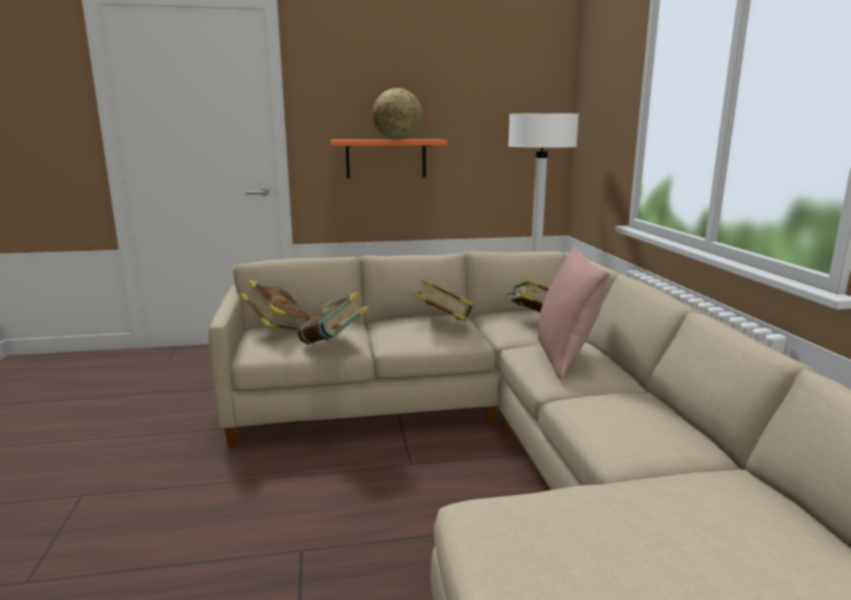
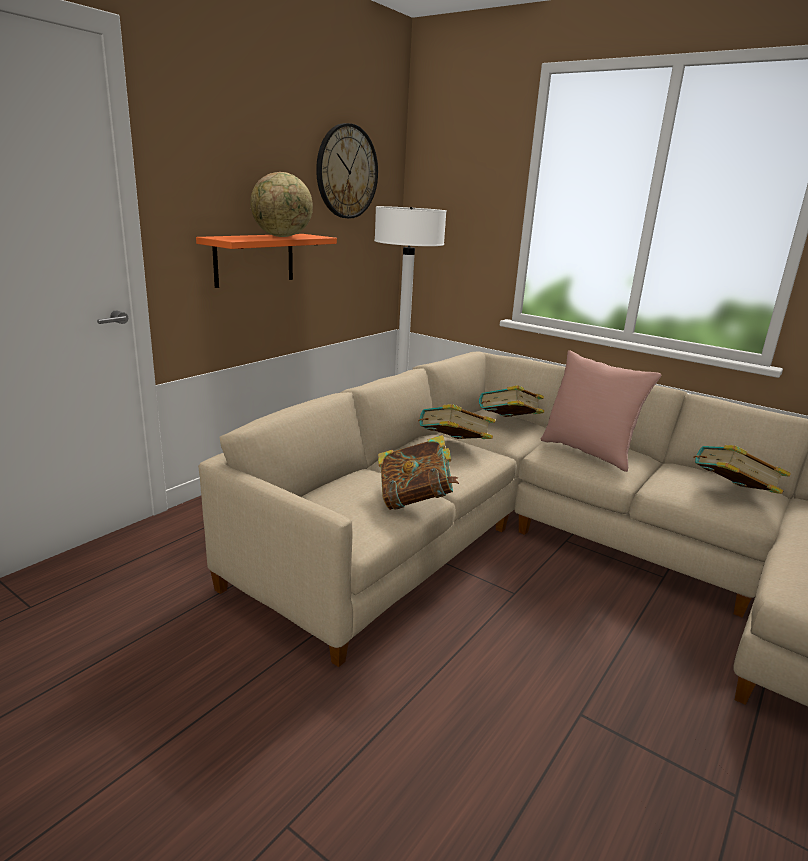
camera: 45 degrees left, 5 degrees up
book [239,280,310,331] -> book moved to [693,445,791,494]
none -> wall clock [316,123,378,219]

